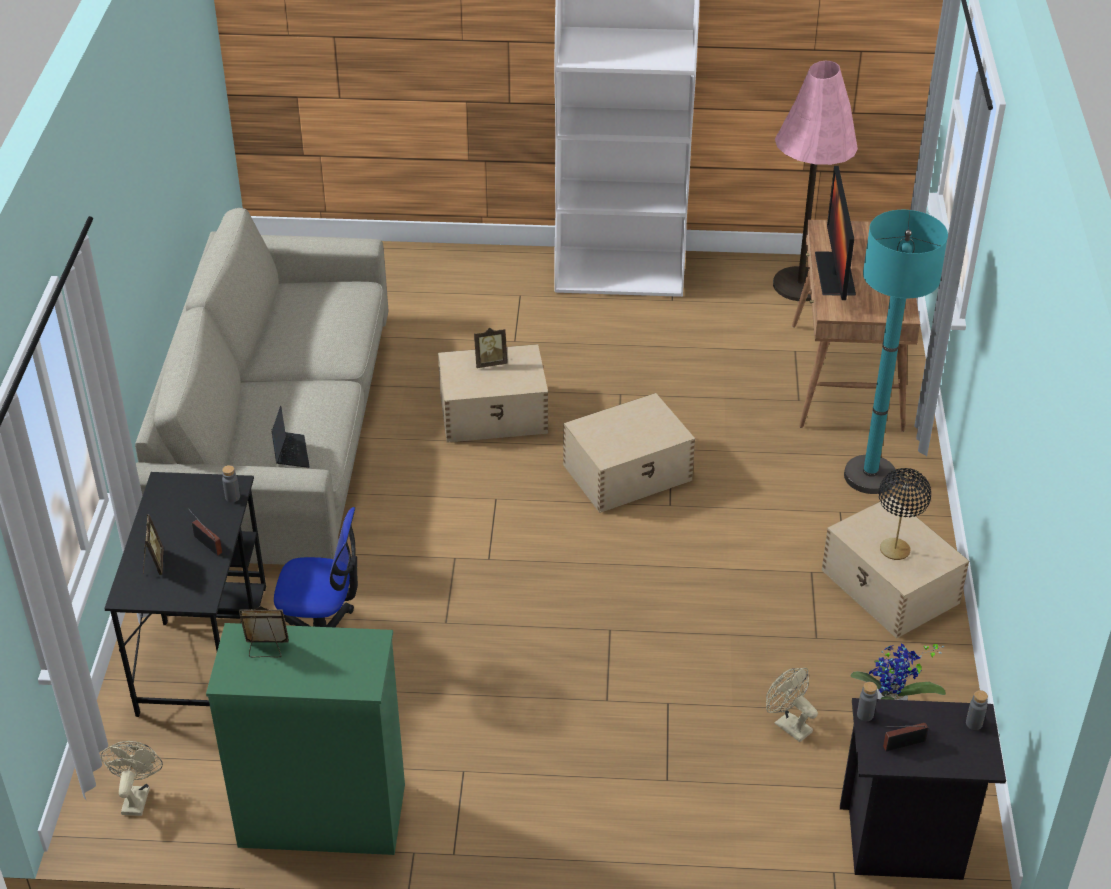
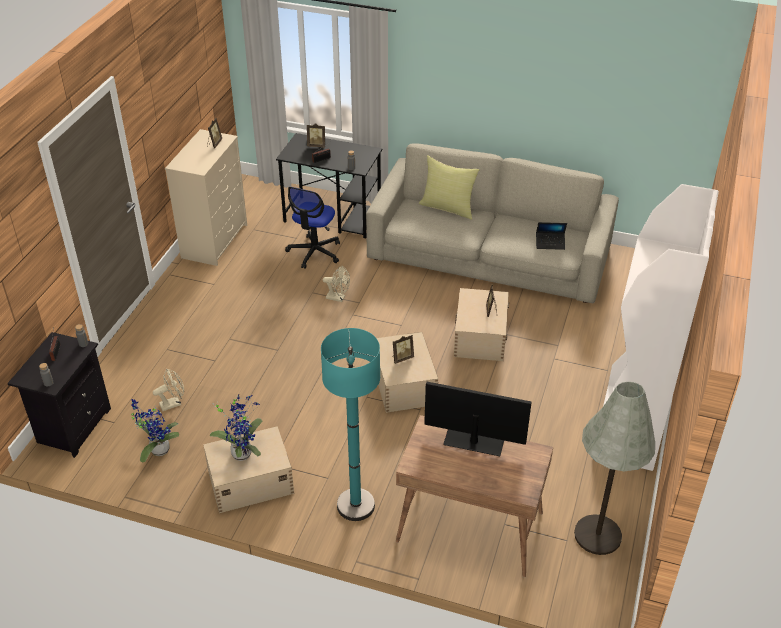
camera: 105 degrees right, 0 degrees up
beige fan [101,741,163,816] -> beige fan moved to [323,266,350,302]
green dresser [206,623,405,855] -> beige dresser [165,129,247,266]
laptop [272,406,310,468] -> laptop moved to [536,222,567,250]
pink floor lamp [773,61,858,301] -> grey floor lamp [574,382,655,555]
black table lamp [879,468,931,560] -> potted plant [210,393,262,461]
none -> picture frame [393,335,414,364]
none -> yellow pillow [419,155,480,220]

